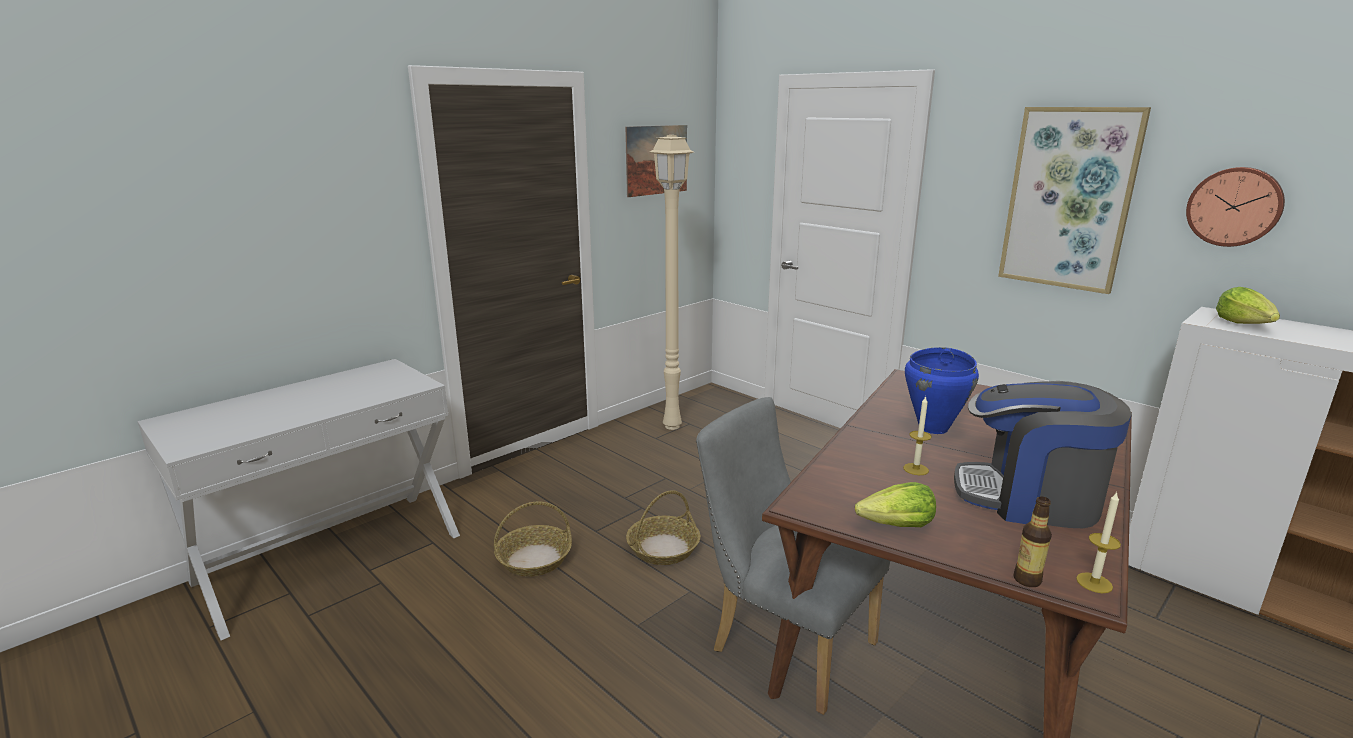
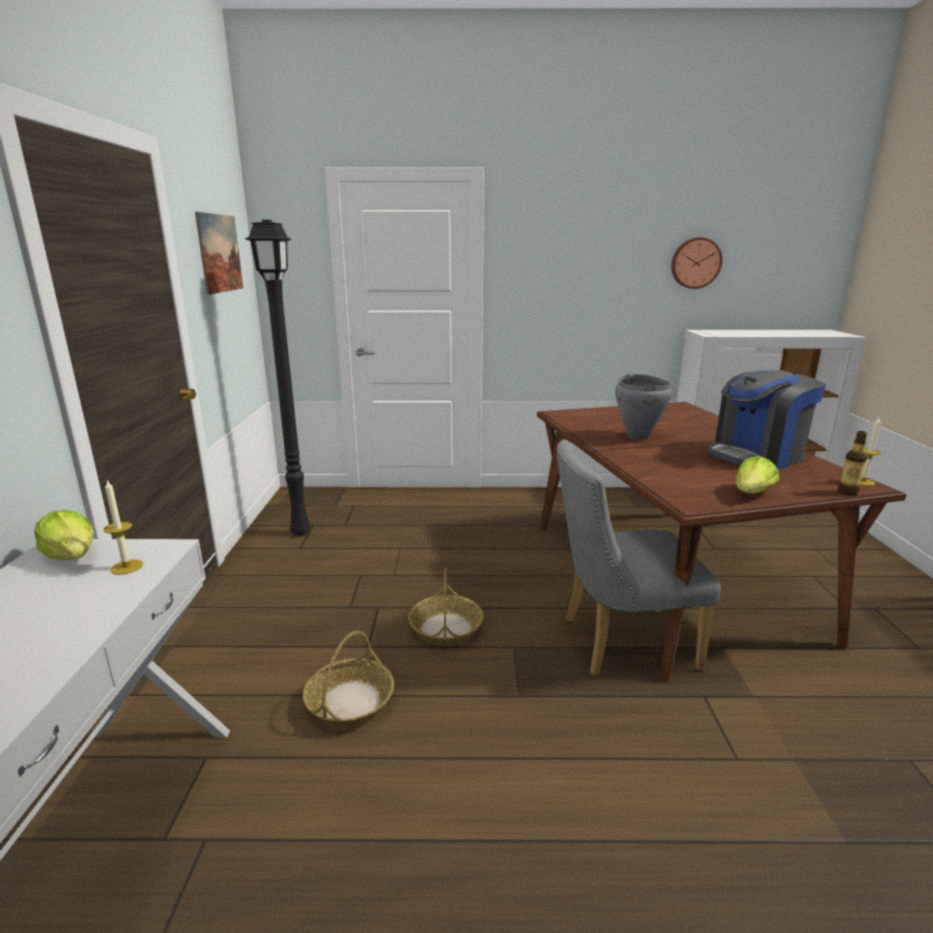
camera: 45 degrees left, 0 degrees up
beige floor lamp [650,135,694,430] -> black floor lamp [245,220,310,537]
candle [903,396,932,475] -> candle moved to [104,480,143,575]
blue cooking pot [905,347,979,434] -> grey cooking pot [615,374,672,440]
picture [998,107,1151,294] -> none
lettuce [1216,287,1280,324] -> lettuce moved to [34,510,94,560]

